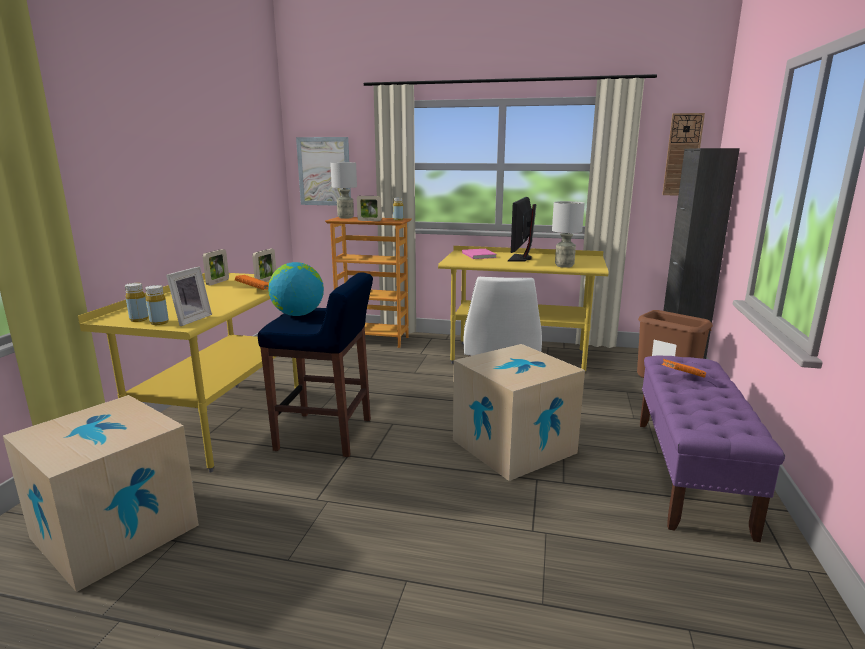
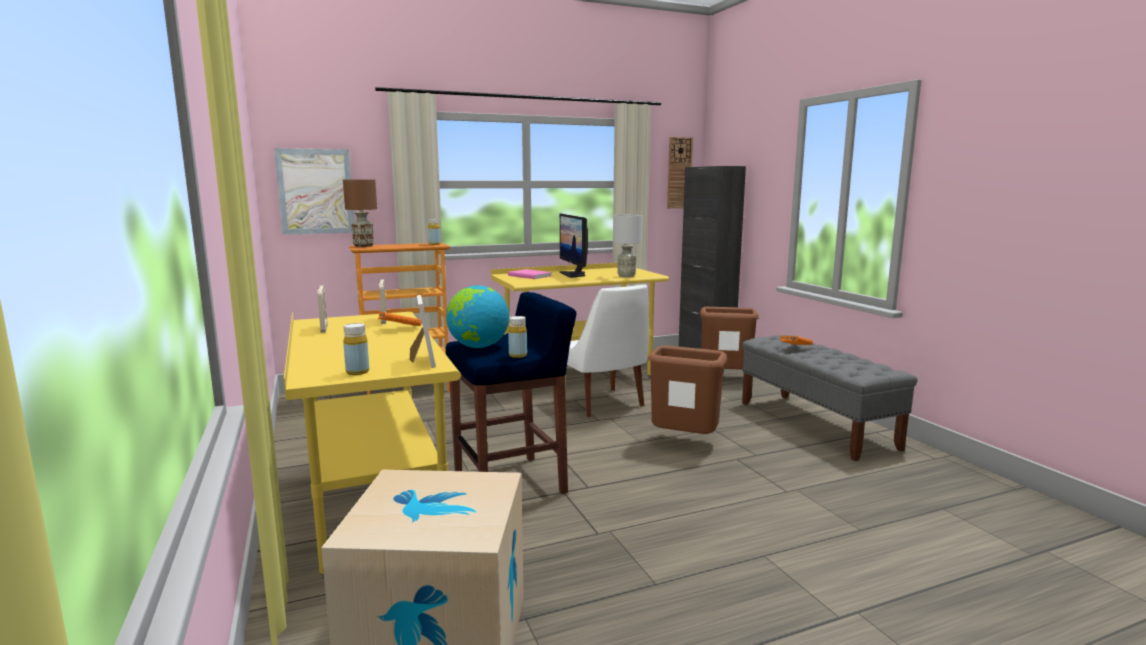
camera: 35 degrees left, 5 degrees down
yellow bottle [145,285,169,325] -> yellow bottle moved to [508,316,527,358]
grey table lamp [330,162,357,219] -> brown table lamp [343,180,377,247]
picture frame [357,196,382,221] -> none
cardboard box [453,344,585,481] -> brown trash can [648,346,727,434]
purple bench [640,356,785,542] -> grey bench [742,335,918,461]

